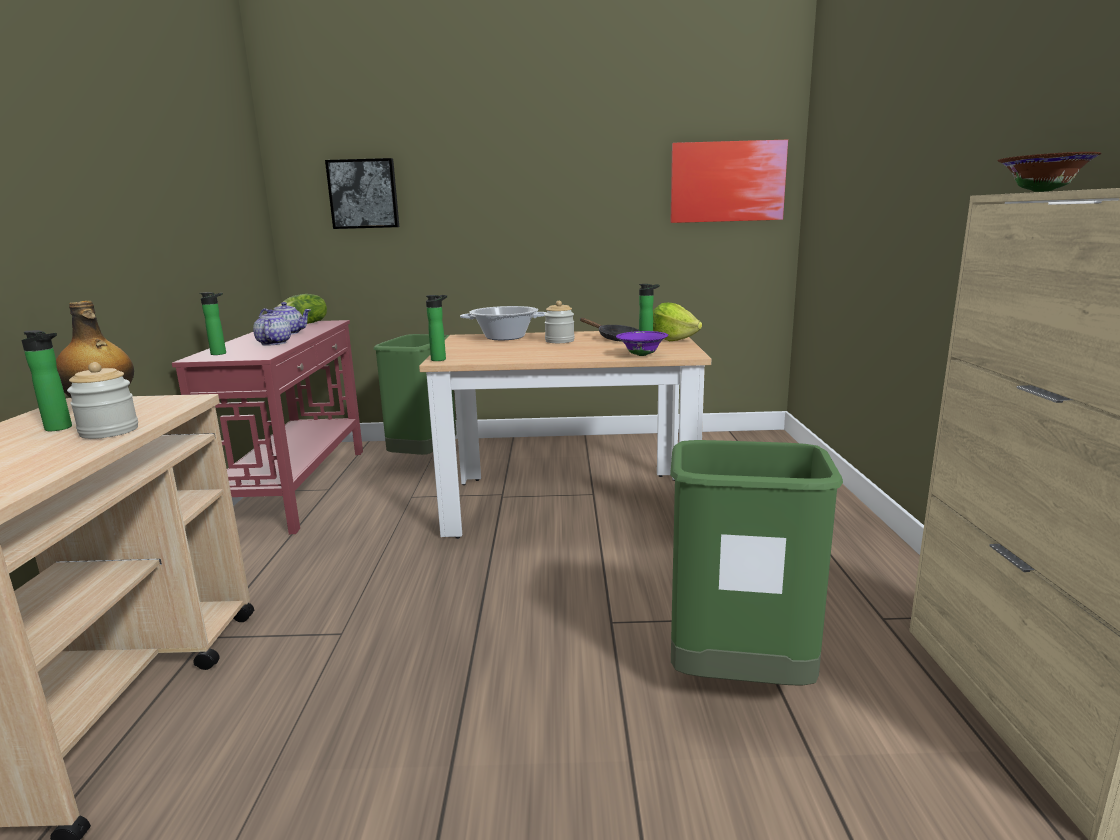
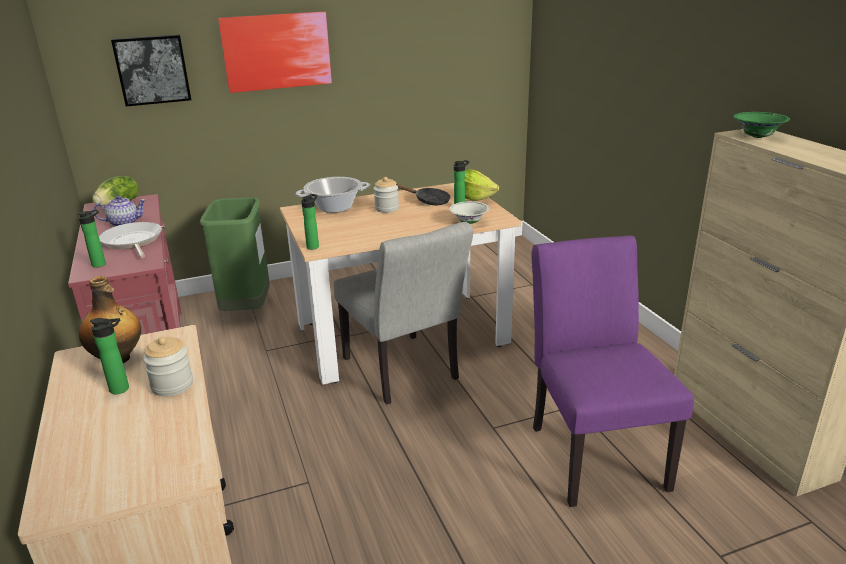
camera: 20 degrees left, 10 degrees up
teapot [253,309,291,346] -> frying pan [99,222,162,258]
purple bowl [616,331,668,356] -> white bowl [449,201,489,224]
picture [670,140,788,223] -> picture moved to [218,11,332,93]
green trash can [670,440,843,686] -> purple chair [532,236,694,507]
brown bowl [998,152,1101,192] -> green bowl [733,112,790,138]
none -> grey chair [334,222,473,404]

